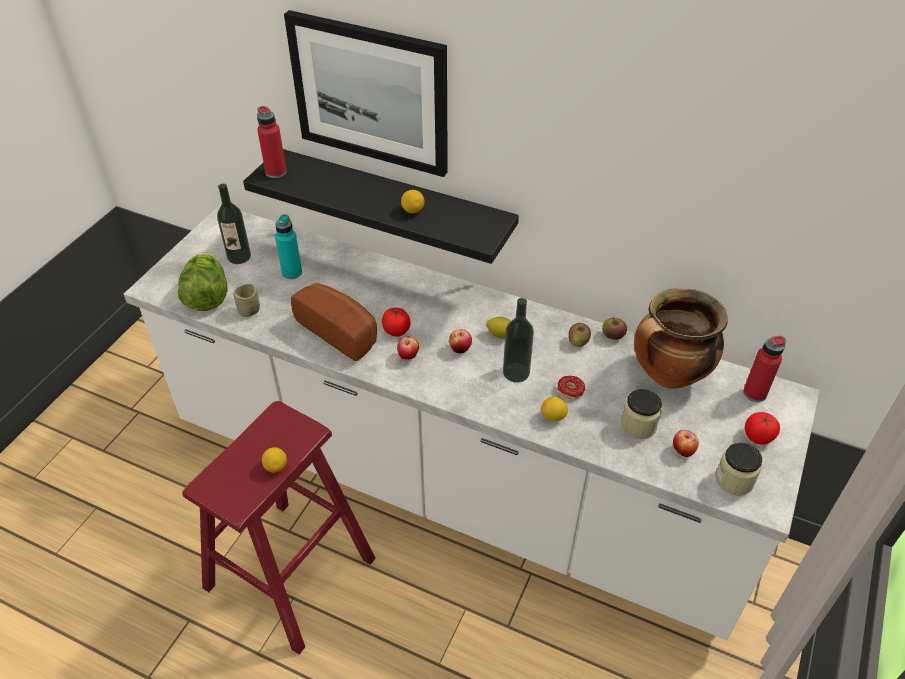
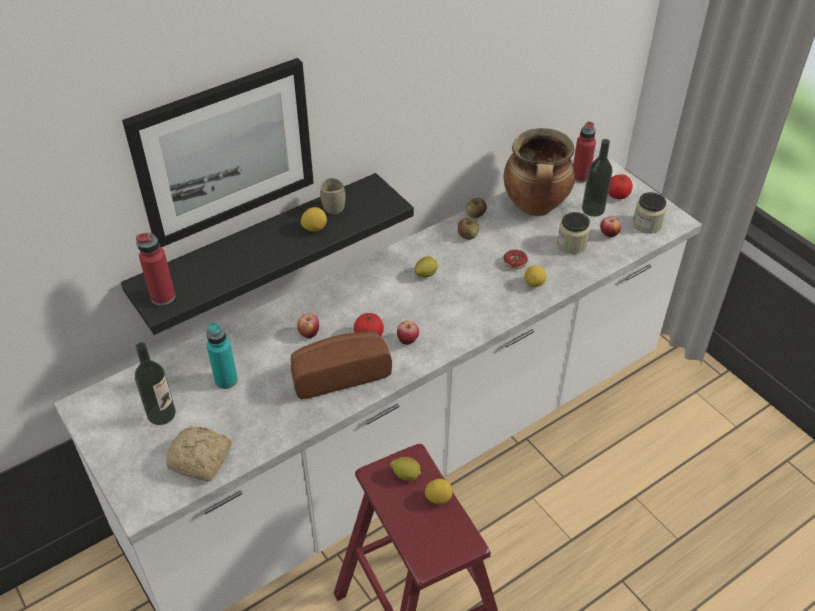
camera: 60 degrees left, 0 degrees up
lettuce [178,253,228,311] -> bread [166,426,231,481]
cup [233,284,260,317] -> cup moved to [320,178,346,215]
apple [449,329,472,353] -> apple moved to [297,314,319,338]
bottle [503,298,534,383] -> bottle moved to [582,139,613,217]
none -> lemon [391,457,421,481]

